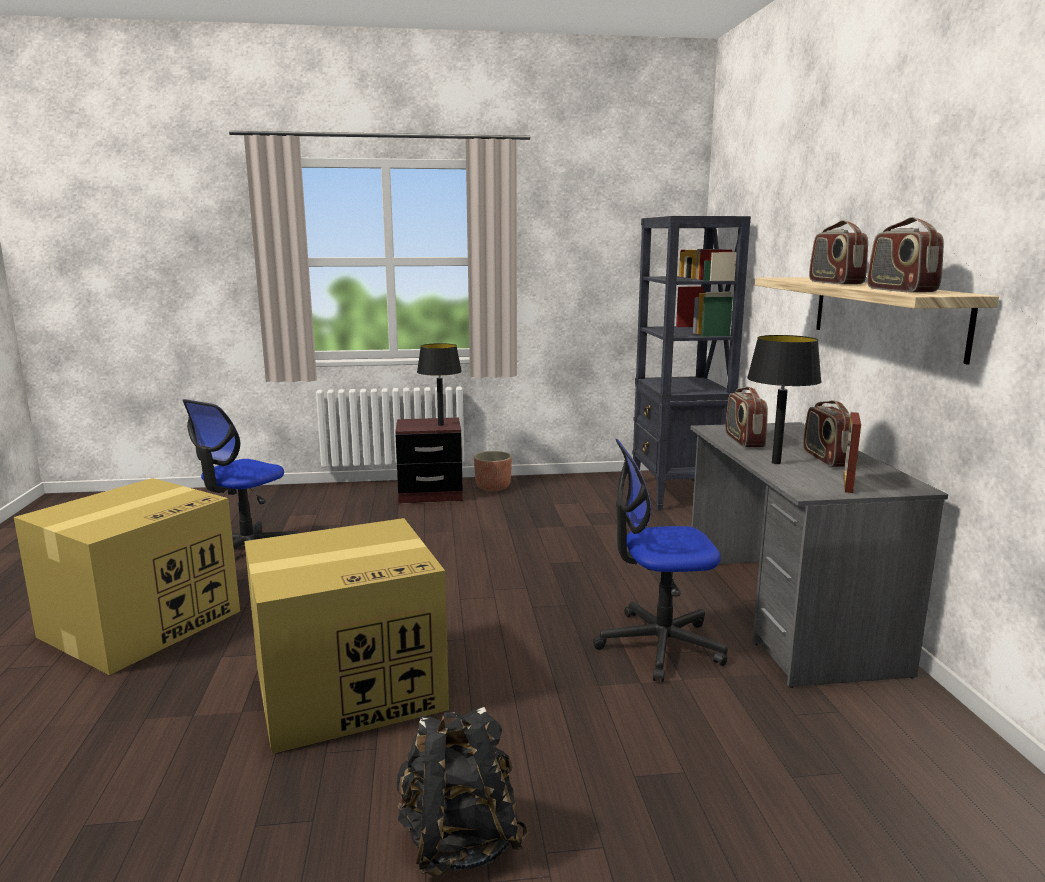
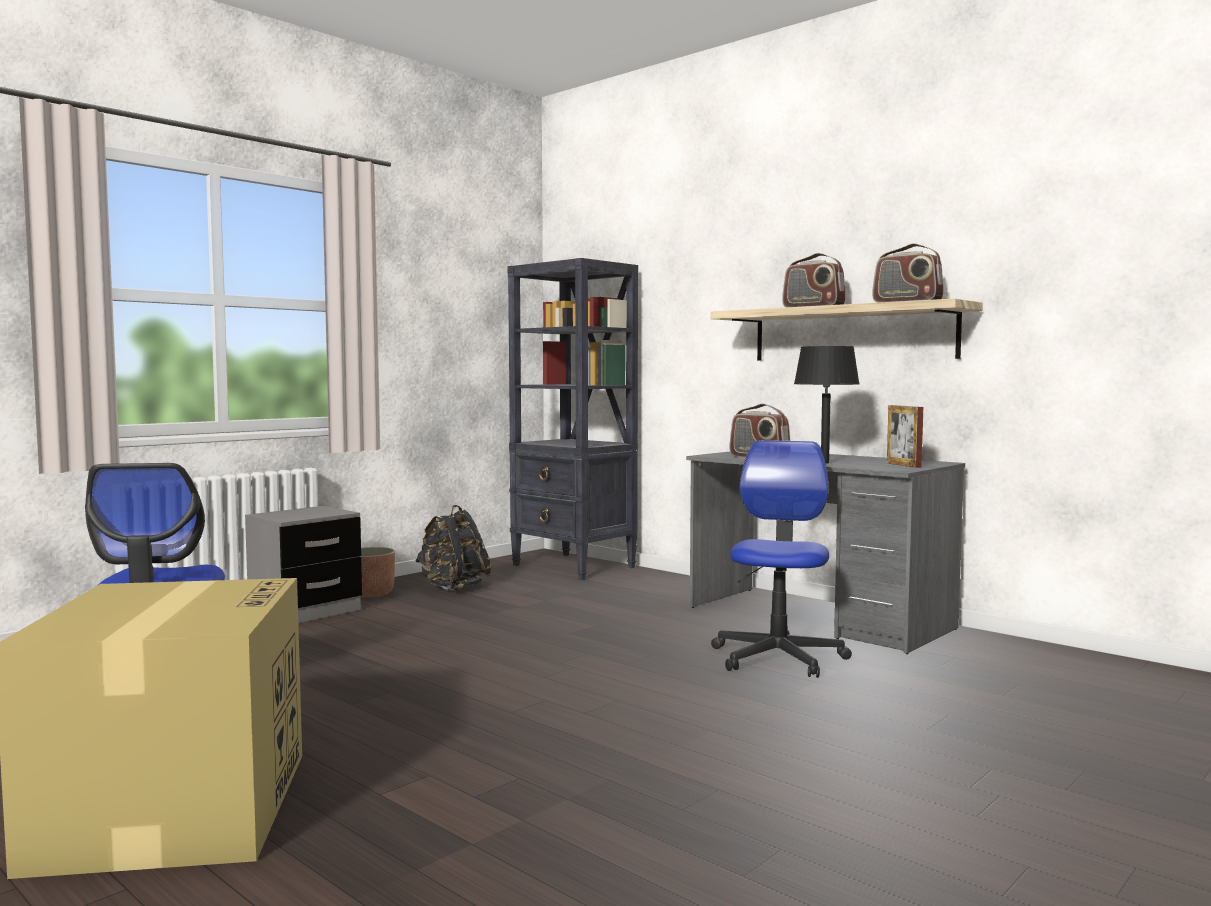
camera: 40 degrees left, 10 degrees down
cardboard box [244,518,449,754] -> none
brown nightstand [395,418,463,504] -> grey nightstand [245,506,362,623]
black backpack [397,706,528,876] -> black backpack moved to [415,505,492,591]
black table lamp [417,343,462,426] -> none
office chair [593,439,728,682] -> office chair turned 150 degrees clockwise [711,440,852,678]
radio [803,400,850,467] -> none

